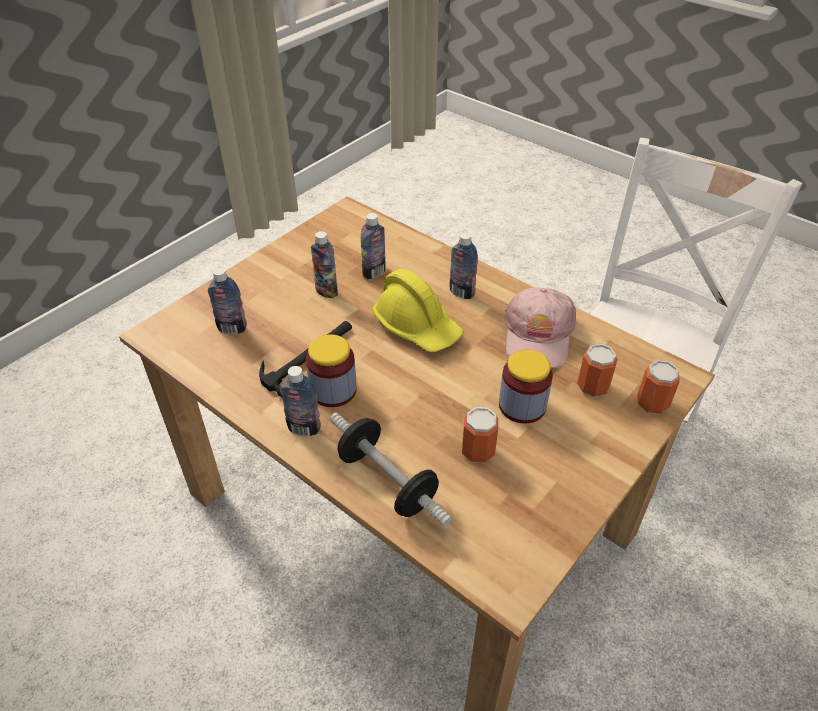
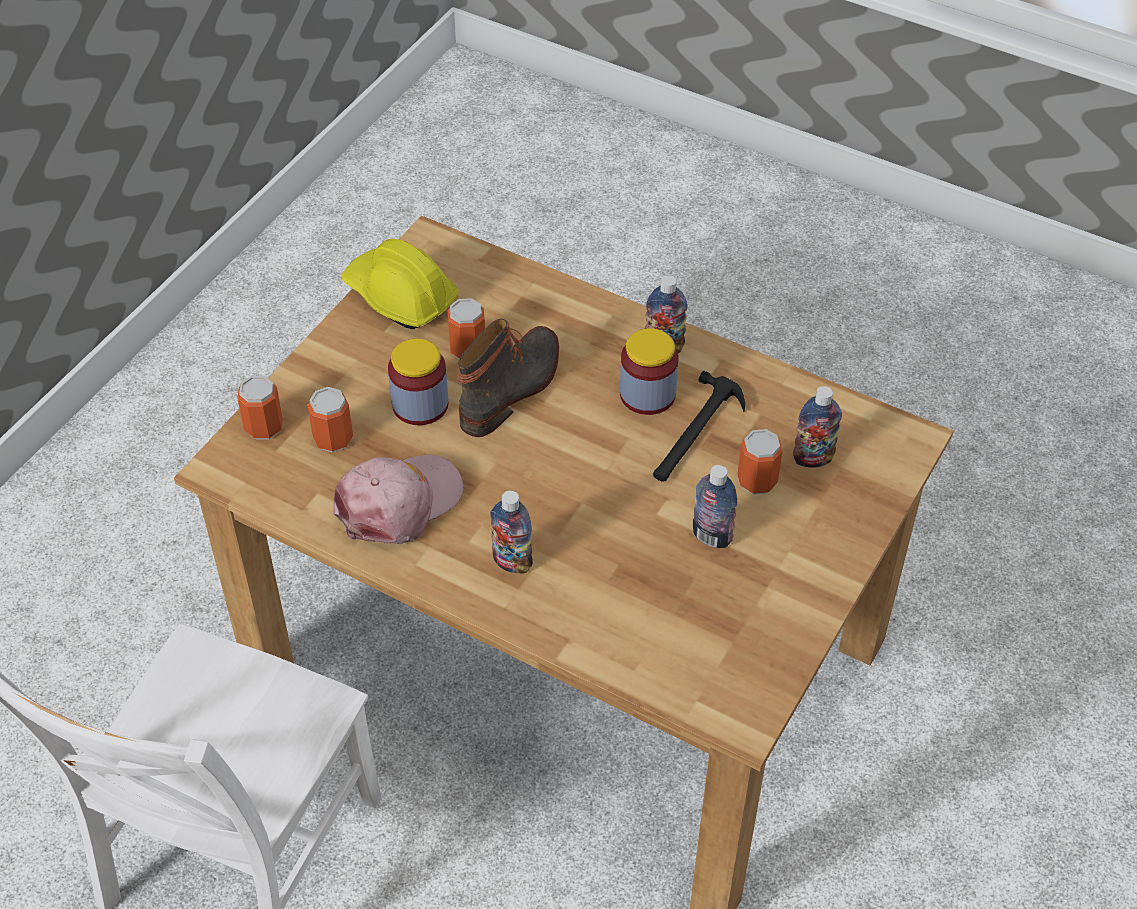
camera: 170 degrees right, 5 degrees up
dumbbell [329,413,452,527] -> none
bottle [361,213,386,279] -> none
yellow hard hat [372,269,463,352] -> yellow hard hat moved to [342,238,459,329]
pink cap [504,287,576,368] -> pink cap turned 45 degrees clockwise [334,455,463,544]
none -> boot [458,319,559,437]
none -> can [738,429,782,494]

